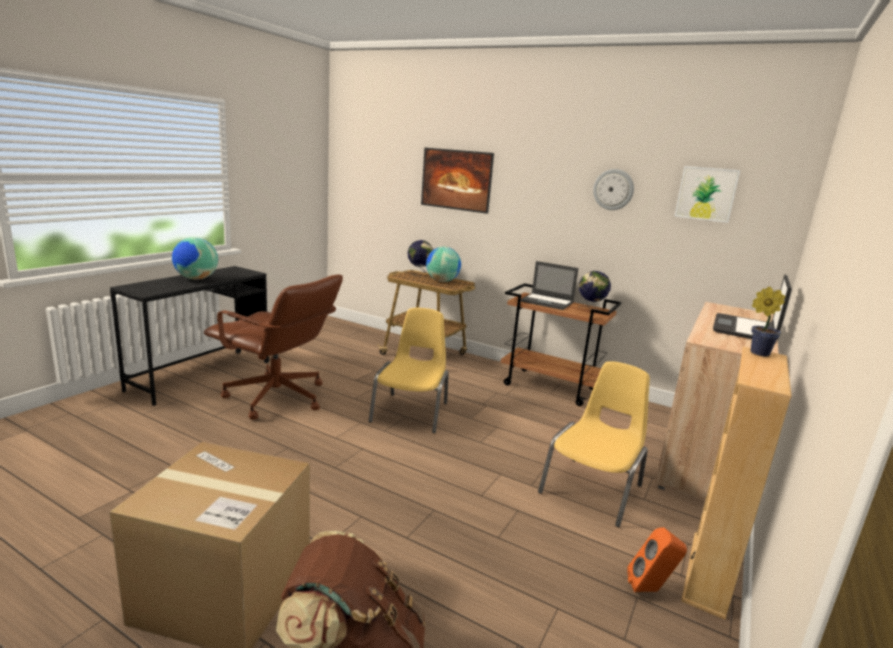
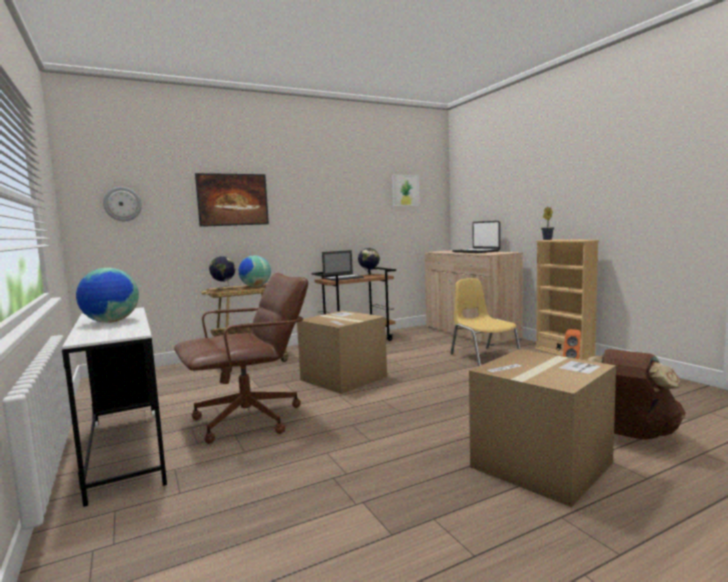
camera: 55 degrees left, 10 degrees down
black desk [110,266,270,406] -> white desk [62,307,167,507]
yellow chair [369,308,449,433] -> cardboard box [297,311,387,394]
wall clock [593,169,634,210] -> wall clock moved to [103,187,142,221]

